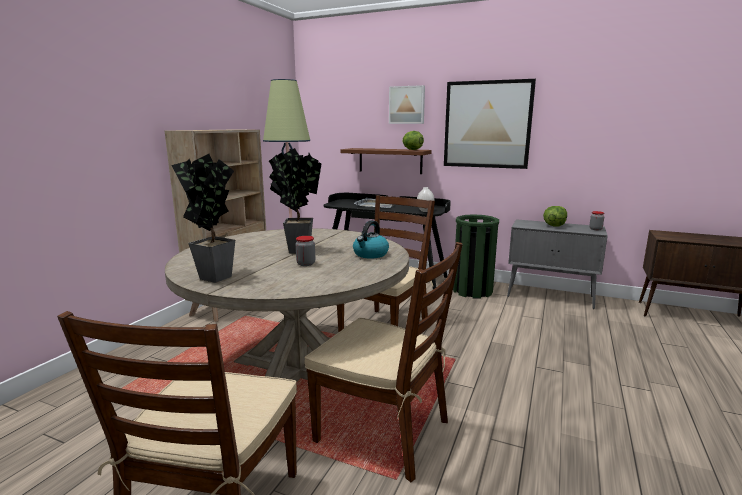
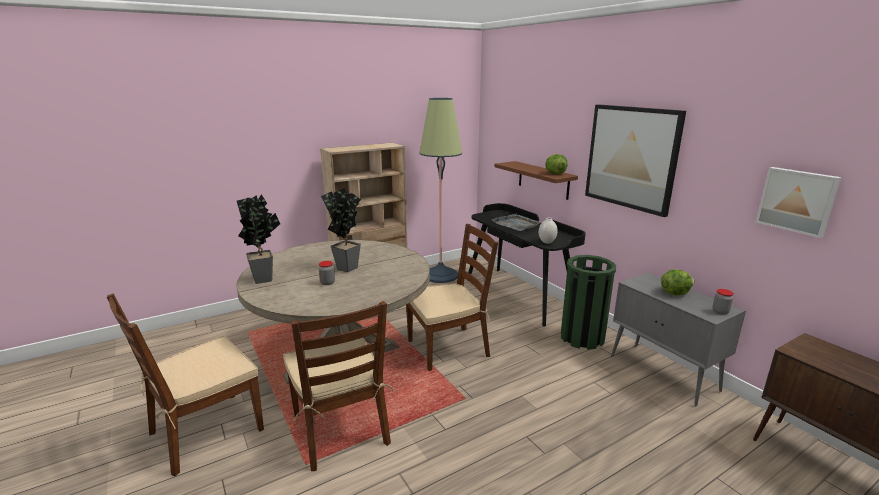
camera: 35 degrees right, 5 degrees up
kettle [353,220,389,259] -> none
picture [389,85,425,124] -> picture moved to [755,167,842,238]

